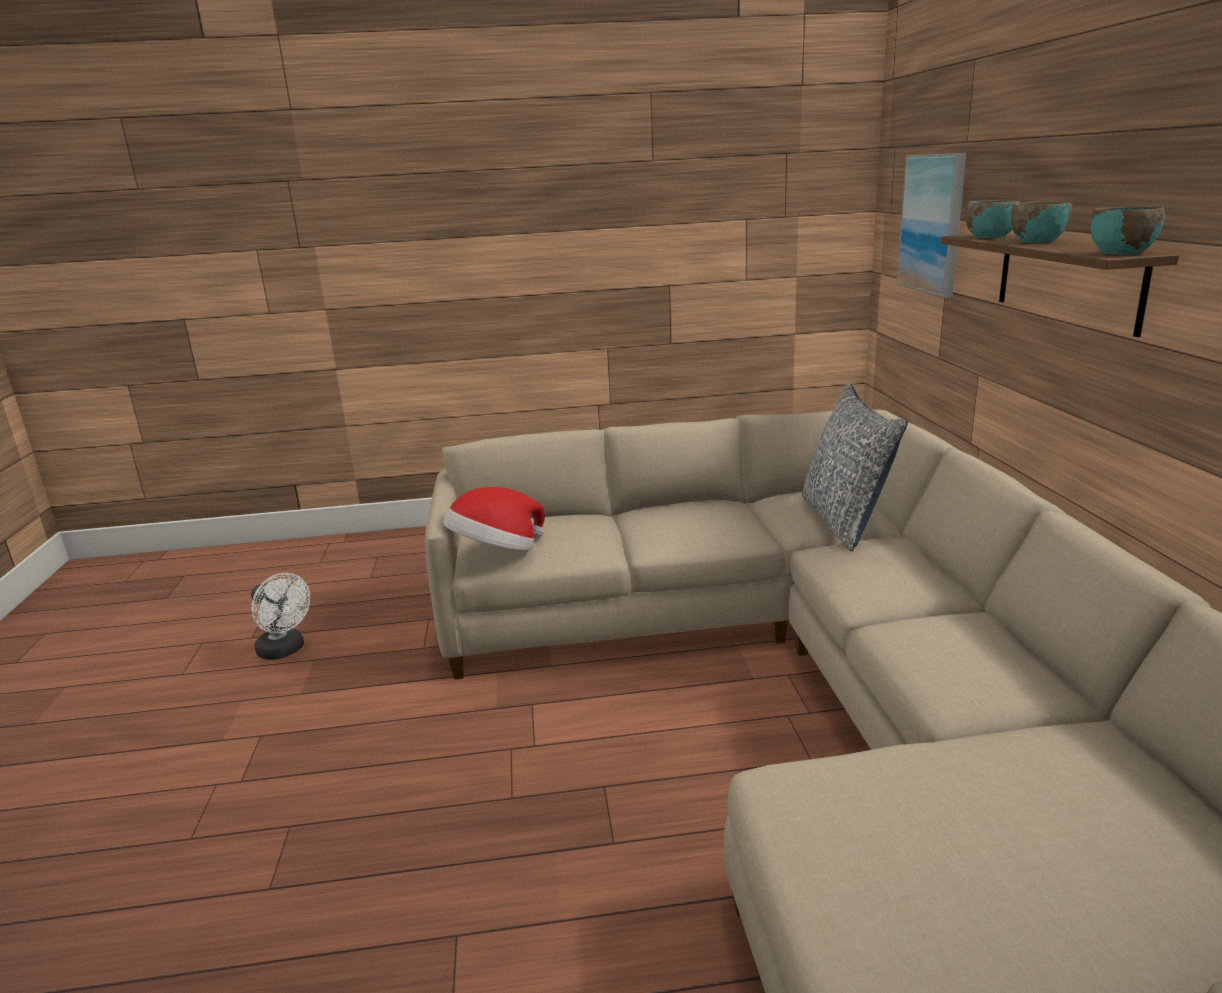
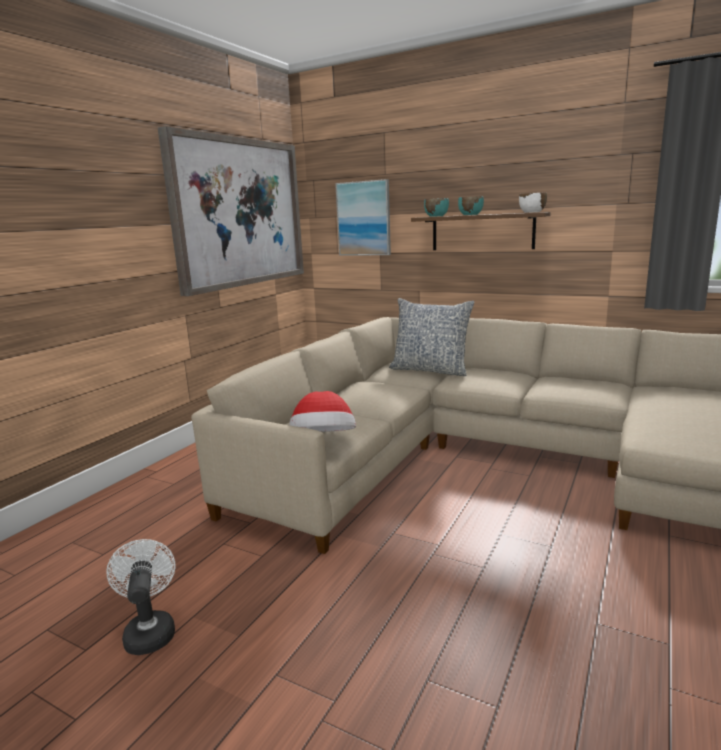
camera: 55 degrees left, 5 degrees down
white fan [251,573,310,660] -> white fan turned 90 degrees counterclockwise [106,539,176,655]
turquoise bowl [1091,206,1165,254] -> white bowl [519,192,547,213]
none -> picture [158,126,304,296]

